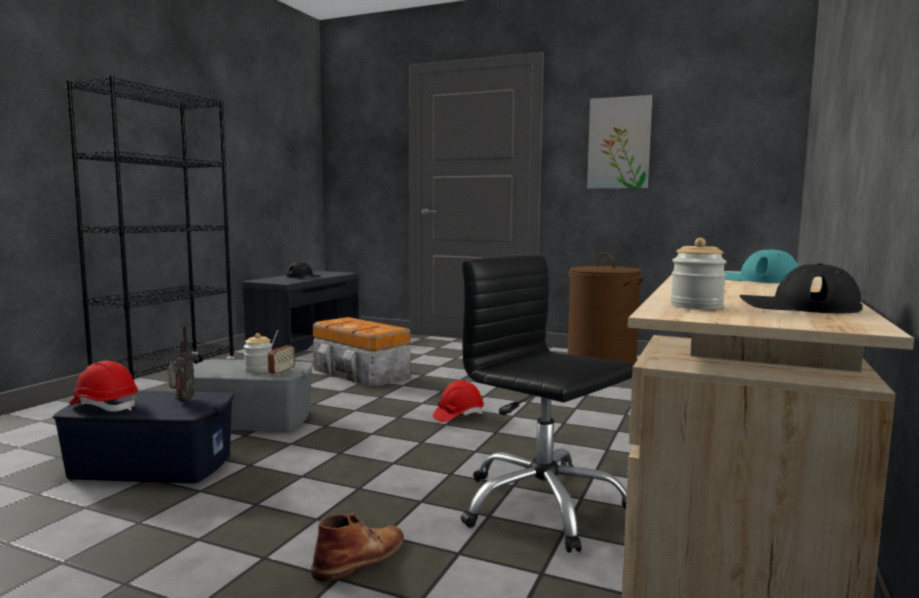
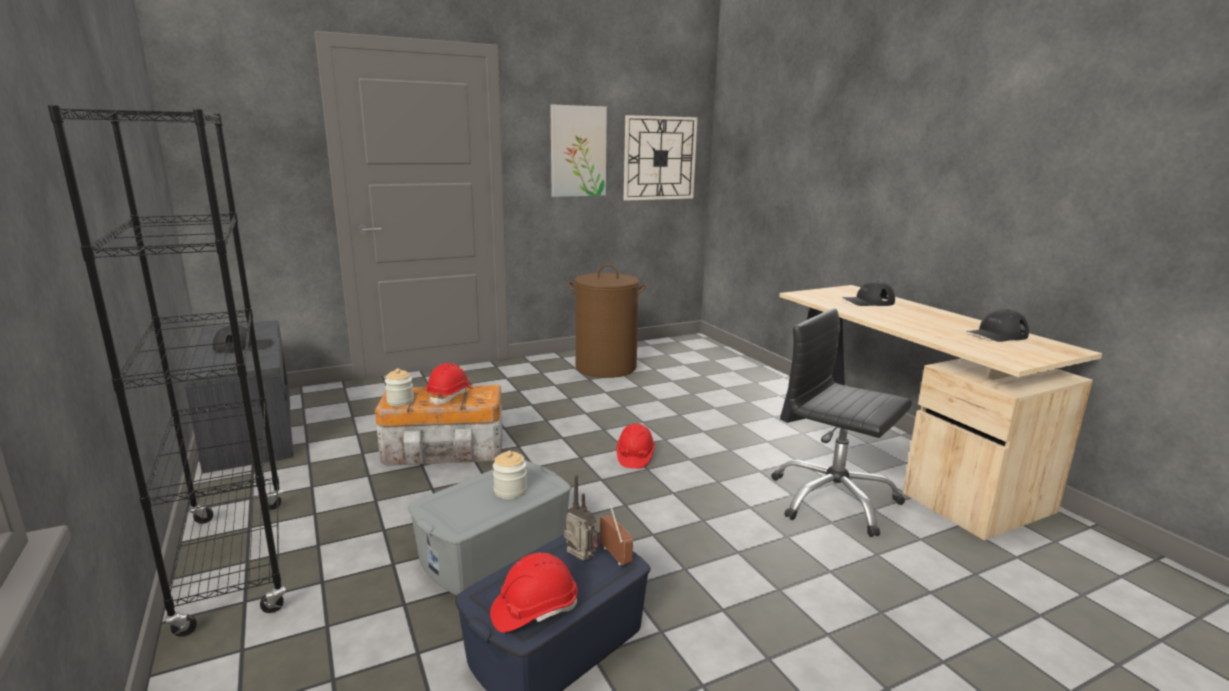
camera: 50 degrees left, 10 degrees up
radio [268,330,295,376] -> radio moved to [600,505,633,565]
brown boot [311,512,404,581] -> none
black office chair [461,254,634,553] -> black office chair turned 45 degrees clockwise [772,308,912,537]
jar [670,238,727,309] -> jar moved to [385,368,414,406]
turquoise cap [724,249,798,283] -> black cap [842,281,895,306]
none -> red hard hat [426,363,473,405]
none -> wall clock [624,115,698,201]

